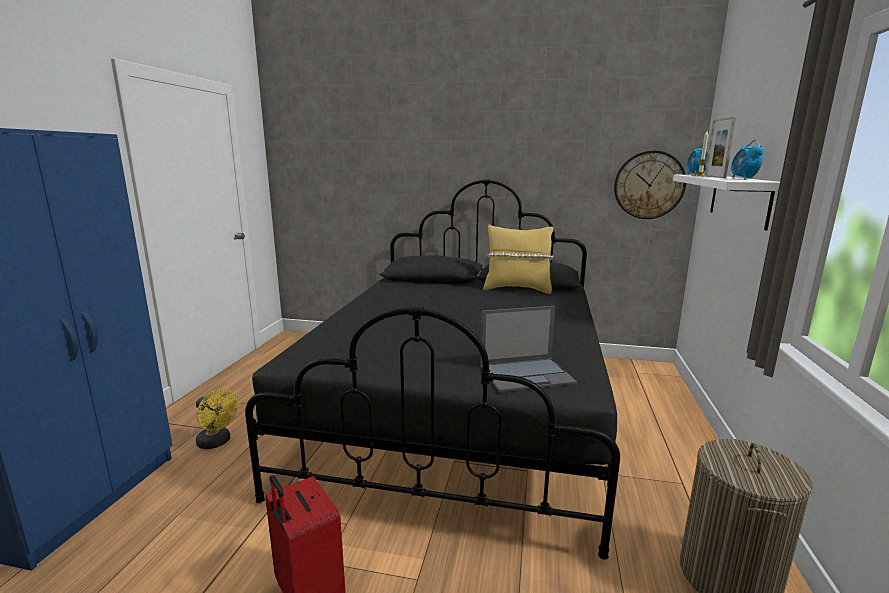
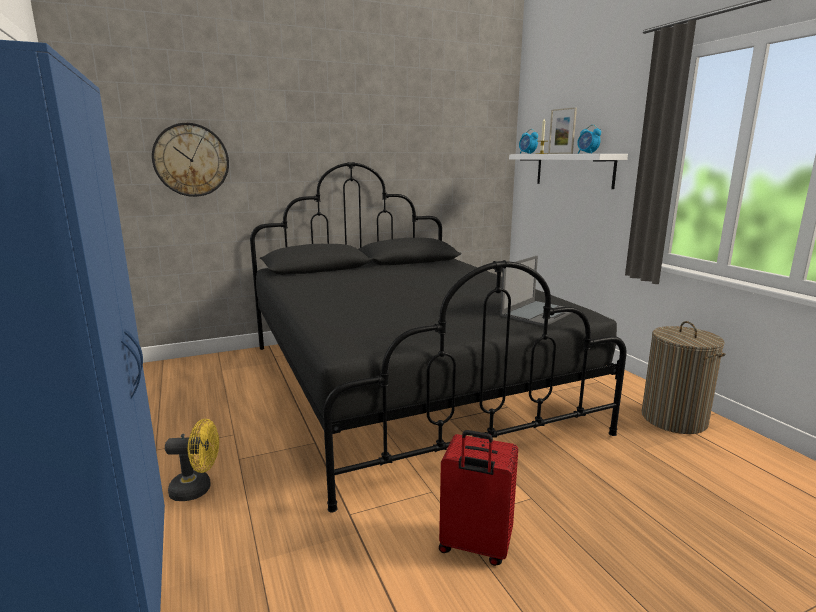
camera: 35 degrees left, 0 degrees up
yellow pillow [483,225,554,294] -> none
wall clock [614,151,686,219] -> wall clock moved to [152,123,229,197]

